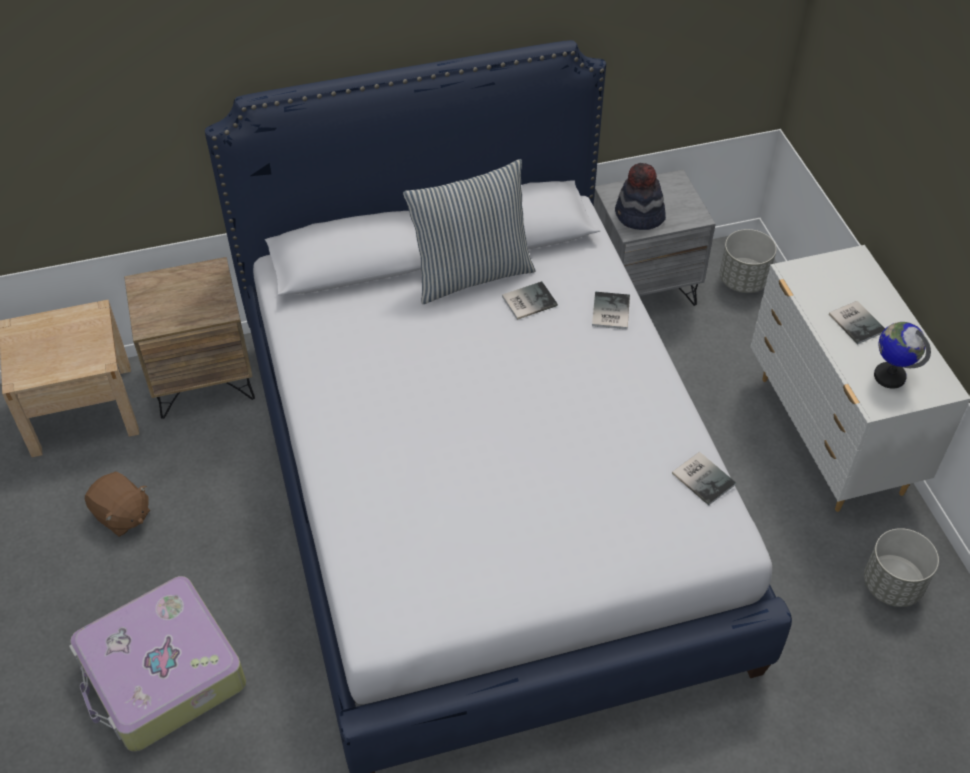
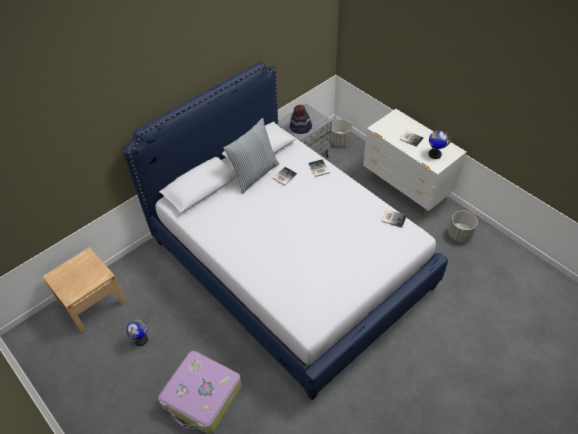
camera: 25 degrees left, 0 degrees up
brown plush toy [85,472,150,537] -> globe [126,319,148,346]
brown nightstand [124,257,255,419] -> none

